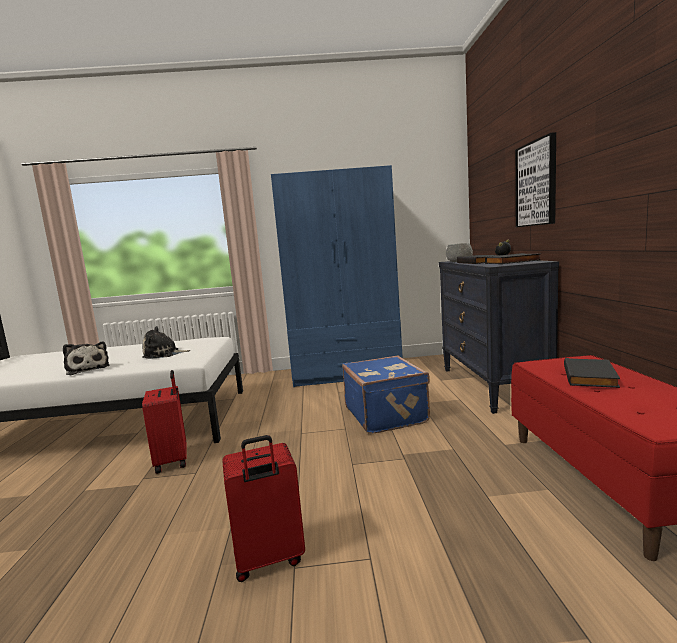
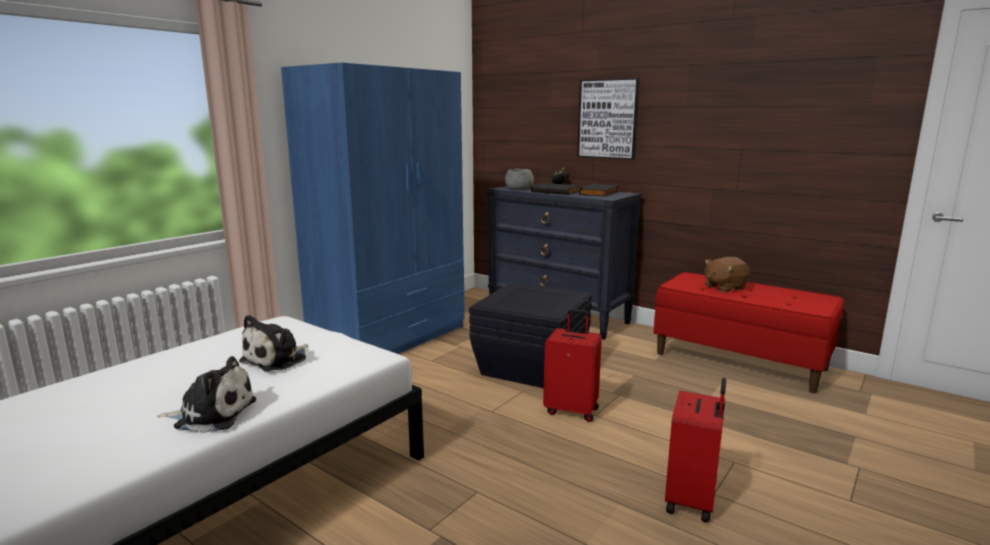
camera: 50 degrees left, 5 degrees up
red suitcase [142,370,187,474] -> red suitcase moved to [543,309,602,422]
blue suitcase [342,355,430,434] -> black storage box [469,283,592,388]
black book [564,358,620,388] -> brown plush toy [704,257,750,292]

